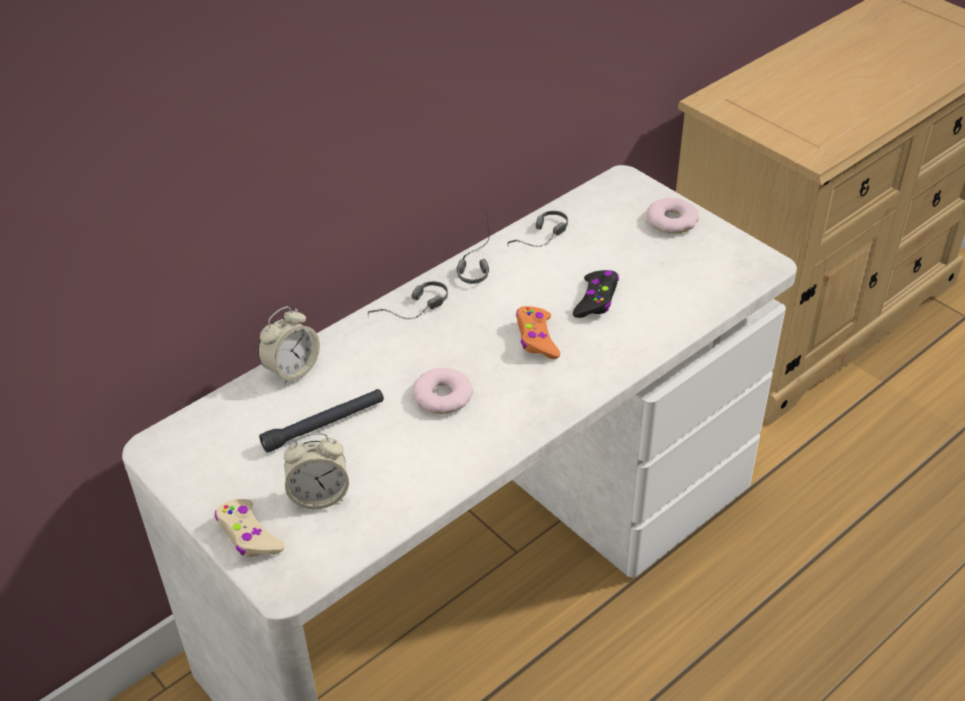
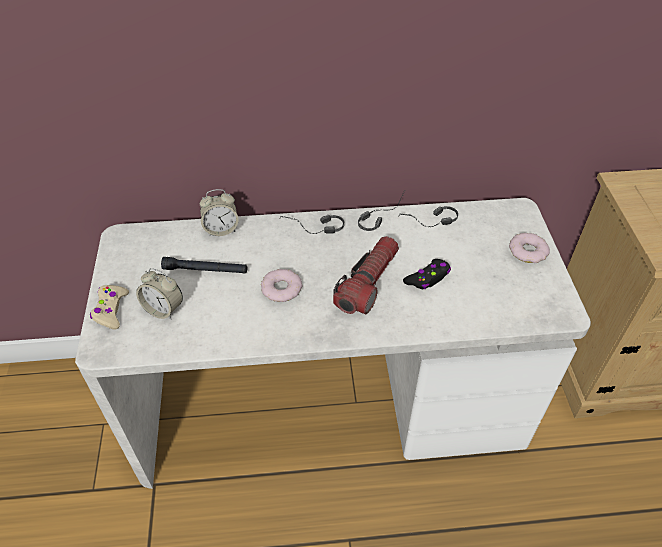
camera: 35 degrees right, 5 degrees up
orange game controller [516,306,560,359] -> flashlight [333,236,399,314]

